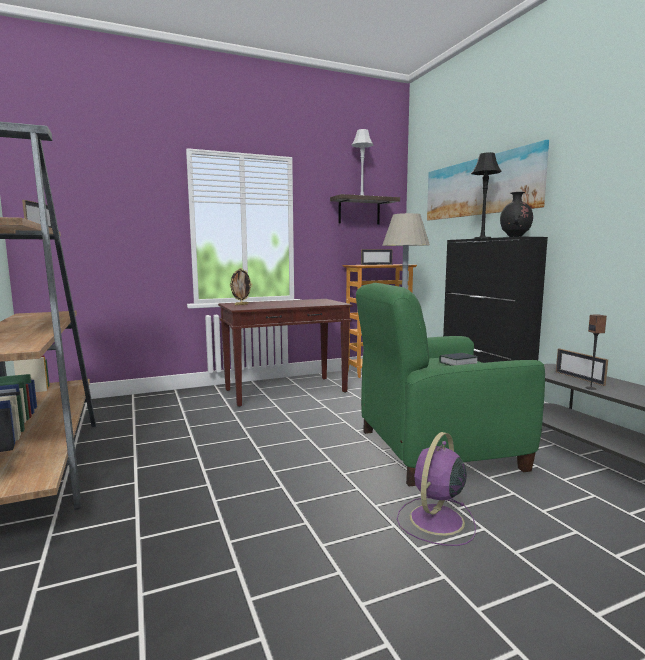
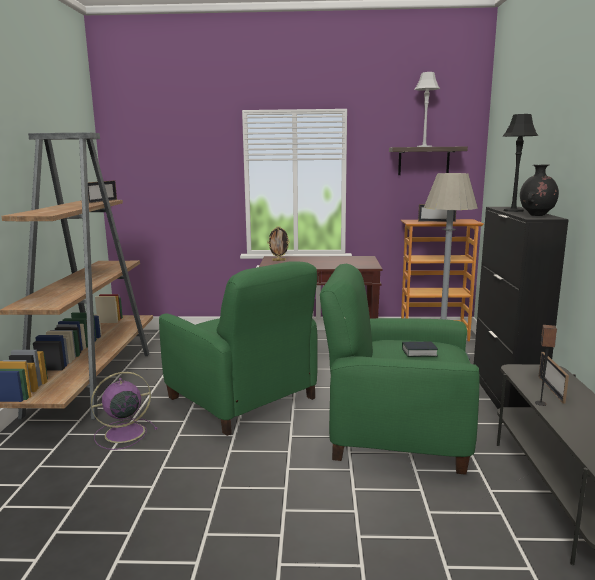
camera: 25 degrees right, 5 degrees up
purple fan [397,432,476,546] -> purple fan moved to [91,372,158,450]
picture [427,140,549,220] -> none
none -> green armchair [159,261,318,436]

